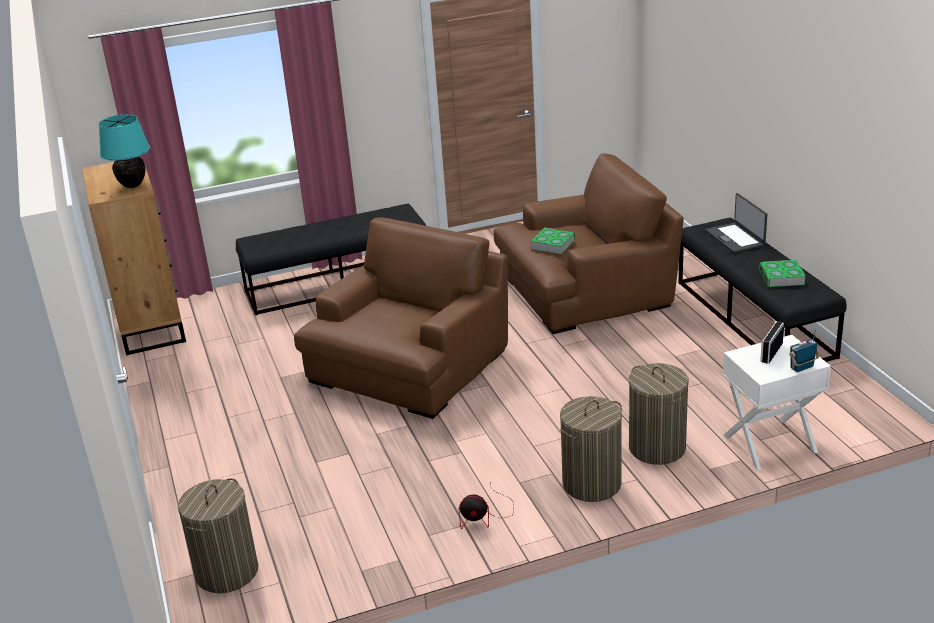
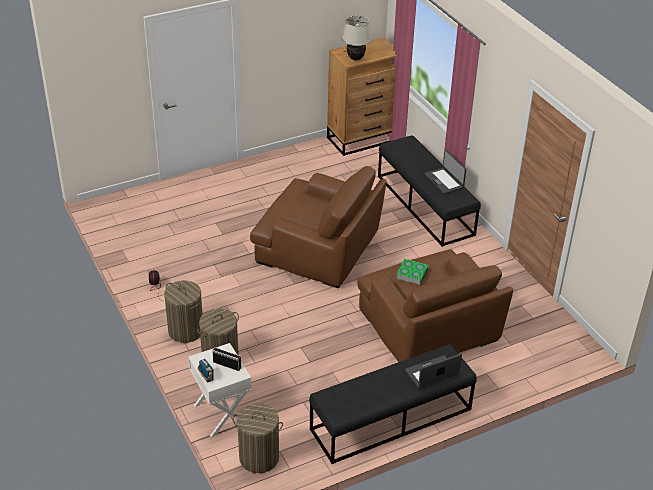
camera: 80 degrees right, 10 degrees up
turquoise table lamp [99,114,150,188] -> beige table lamp [342,15,372,61]
laundry basket [178,478,258,593] -> laundry basket moved to [233,404,283,473]
book [759,260,806,287] -> none
none -> laptop [424,149,466,194]

